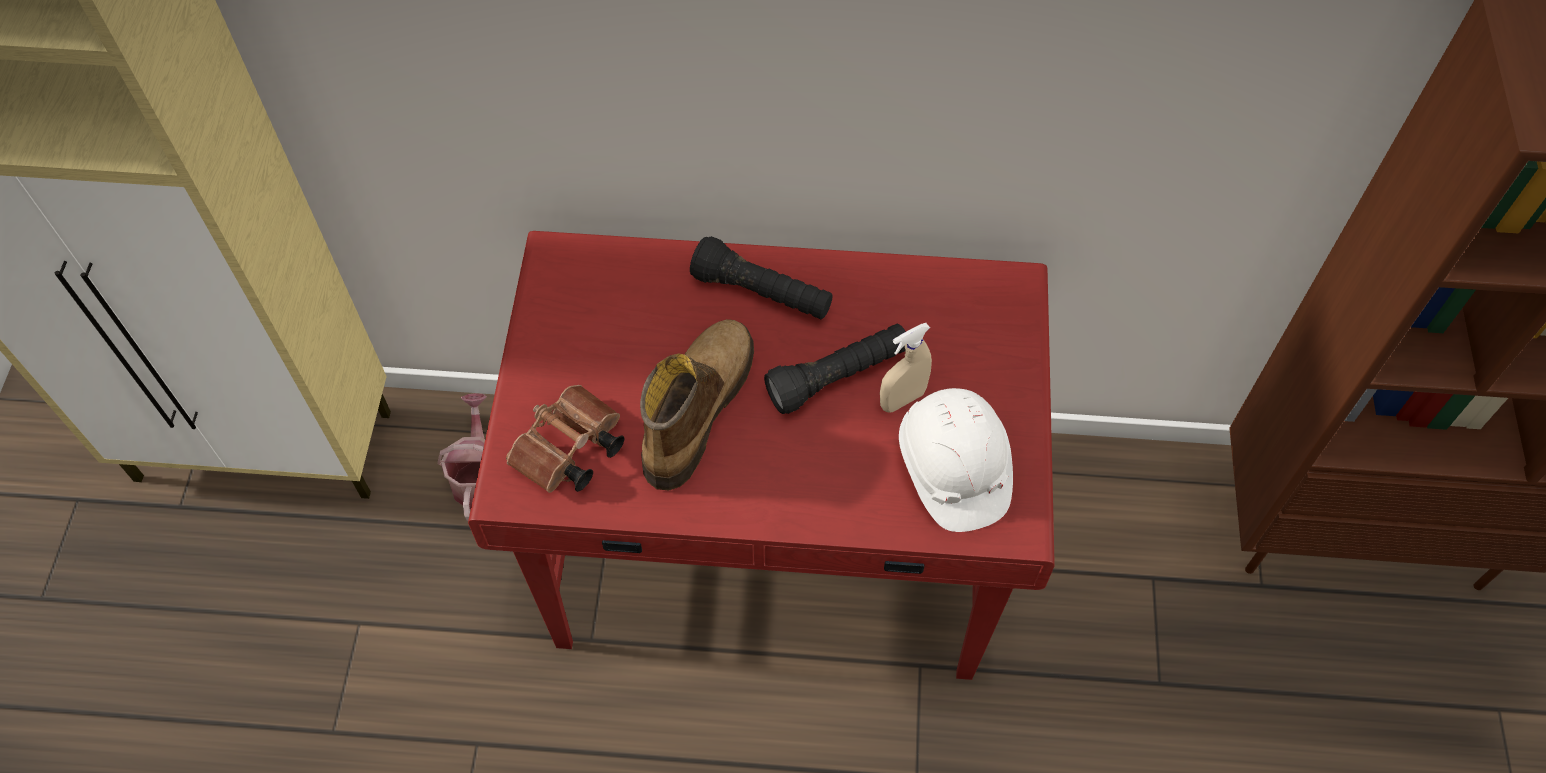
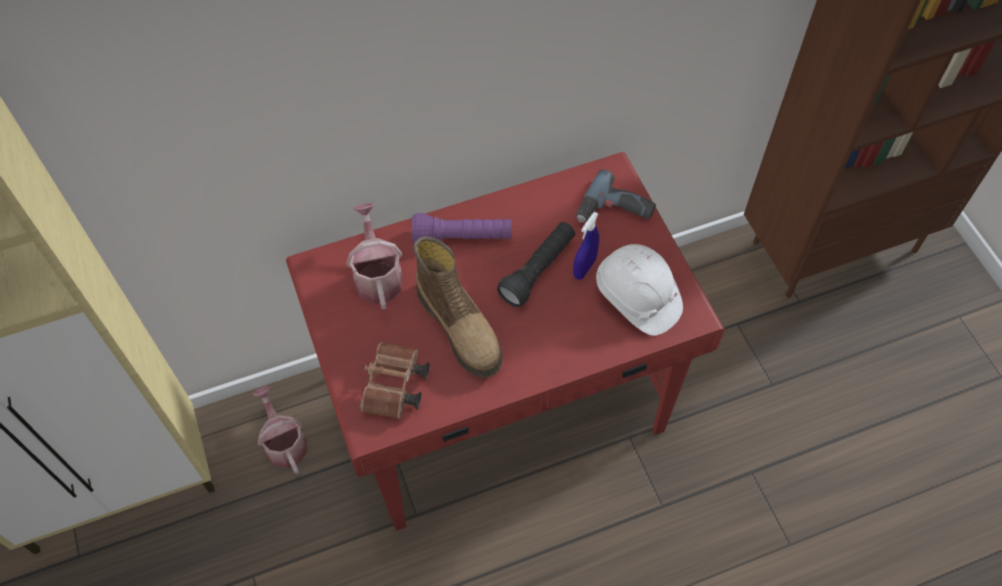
camera: 25 degrees left, 0 degrees up
boot [640,319,754,490] -> boot turned 150 degrees clockwise [413,236,502,378]
black flashlight [690,236,832,319] -> purple flashlight [412,213,511,244]
beige spray bottle [880,323,932,413] -> blue spray bottle [573,212,599,280]
none -> watering can [346,203,403,309]
none -> power drill [576,169,656,222]

